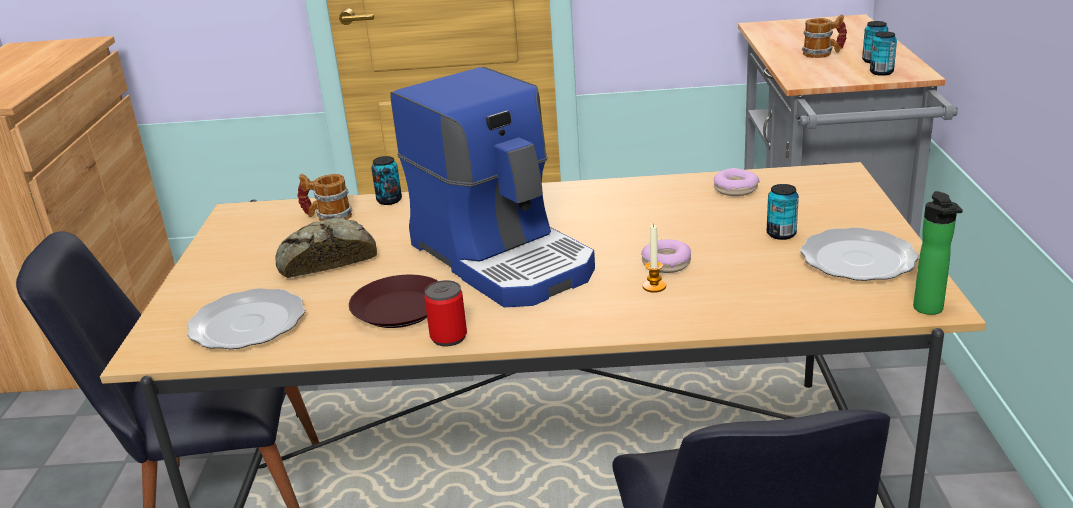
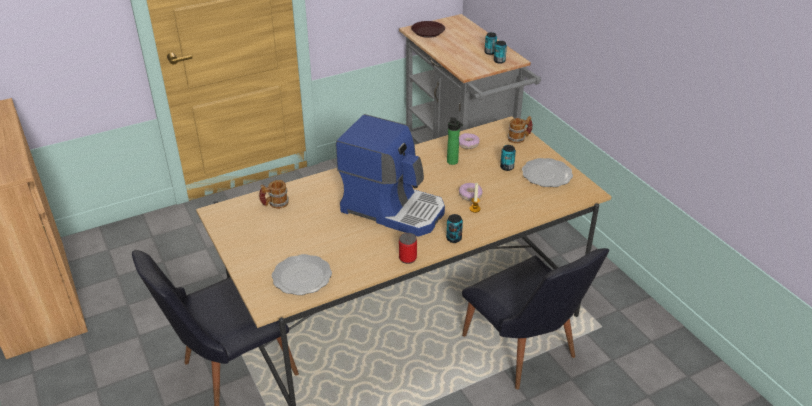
camera: 30 degrees left, 10 degrees up
bread [275,217,377,278] -> none
brown plate [349,275,438,328] -> brown plate moved to [411,21,445,38]
can [371,156,402,205] -> can moved to [446,214,463,243]
mug [802,14,847,58] -> mug moved to [508,116,533,143]
bottle [913,191,963,315] -> bottle moved to [447,117,463,165]

